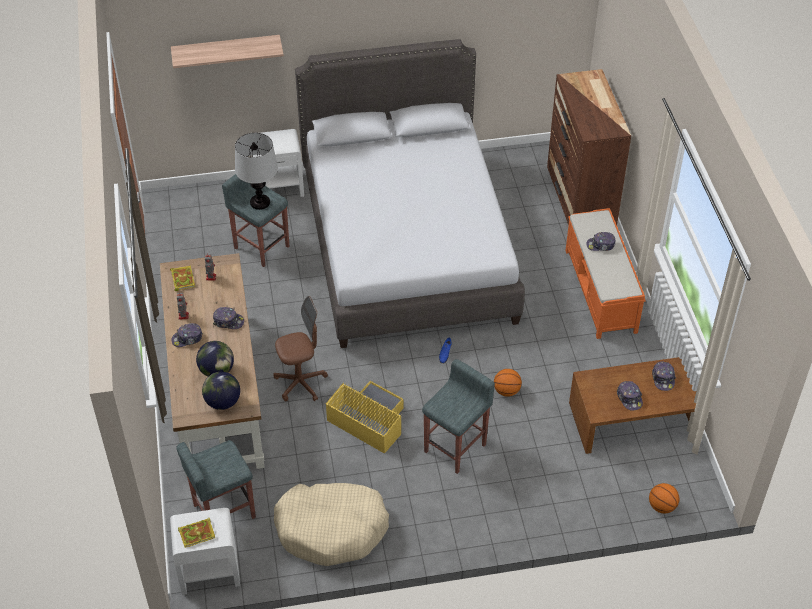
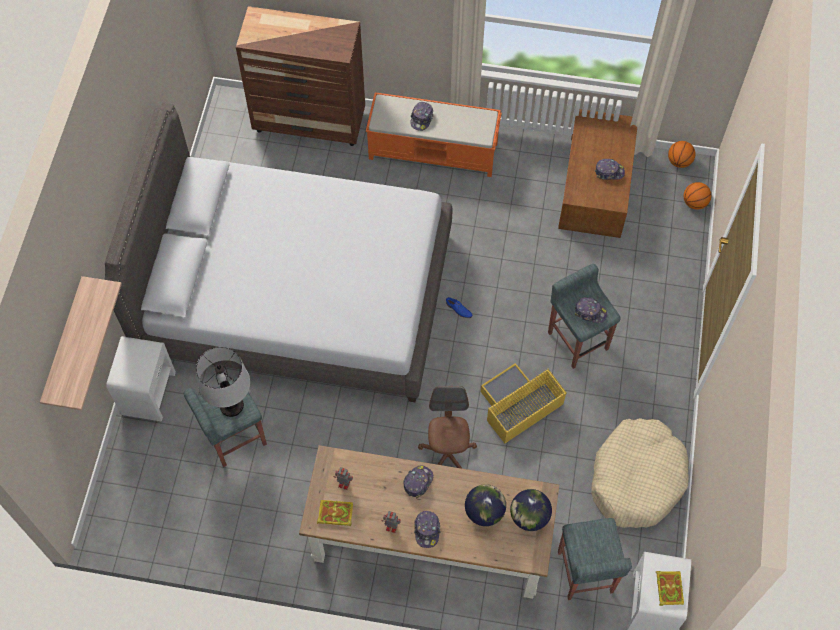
camera: 70 degrees left, 15 degrees up
basketball [494,369,522,397] -> basketball moved to [668,141,696,168]
cap [652,362,676,391] -> cap moved to [575,297,607,323]

